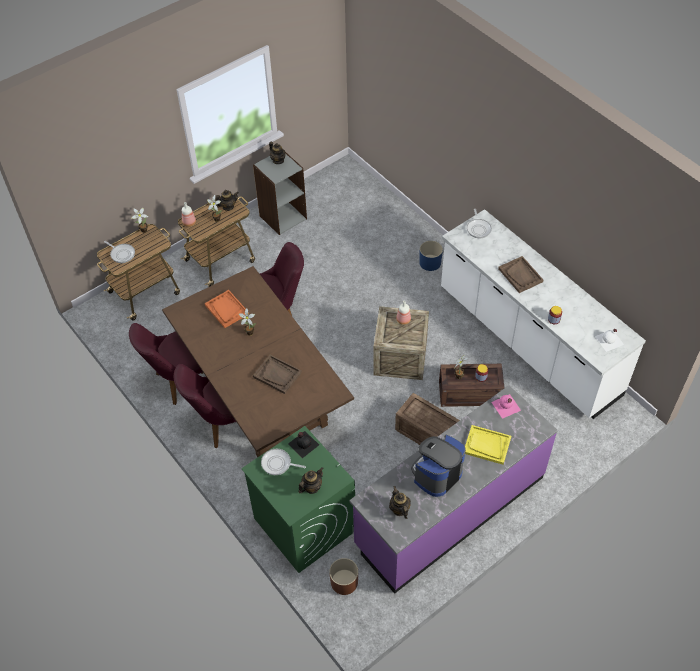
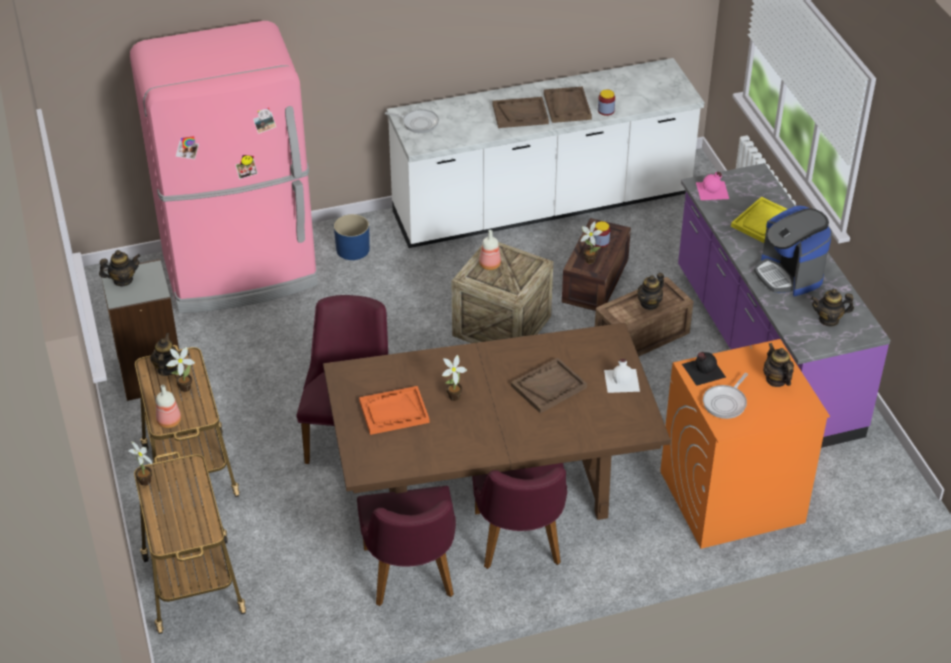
camera: 70 degrees left, 10 degrees down
frying pan [104,241,135,263] -> none
green washing machine [241,426,355,573] -> orange washing machine [660,339,830,549]
brown planter [329,558,358,595] -> none
white bottle [595,329,624,352] -> white bottle moved to [604,359,640,393]
none -> pink fridge [130,21,318,313]
none -> brown tray [544,86,592,123]
none -> teapot [637,273,664,310]

